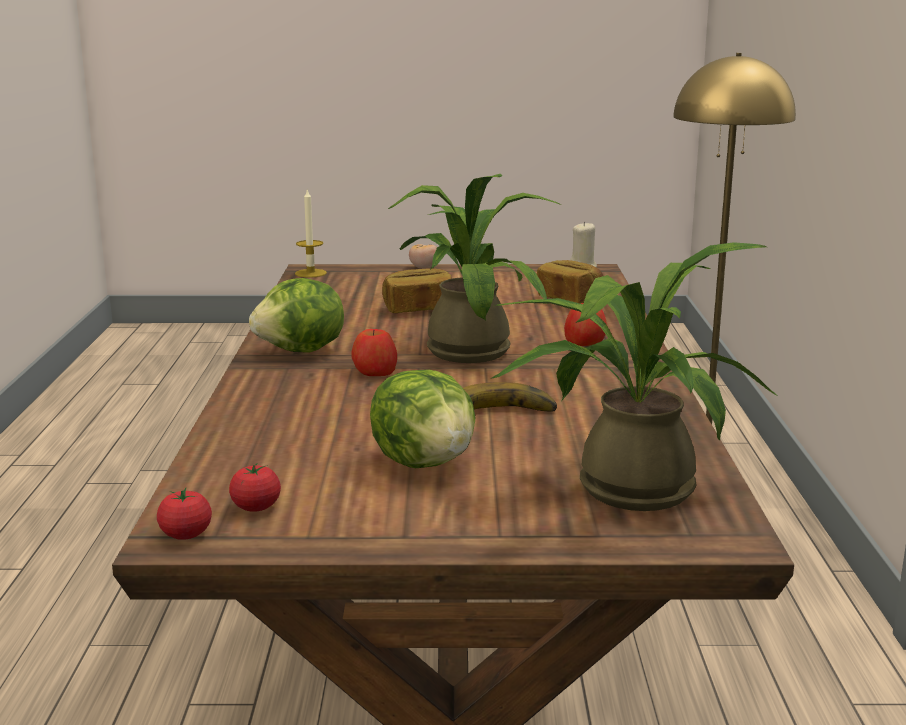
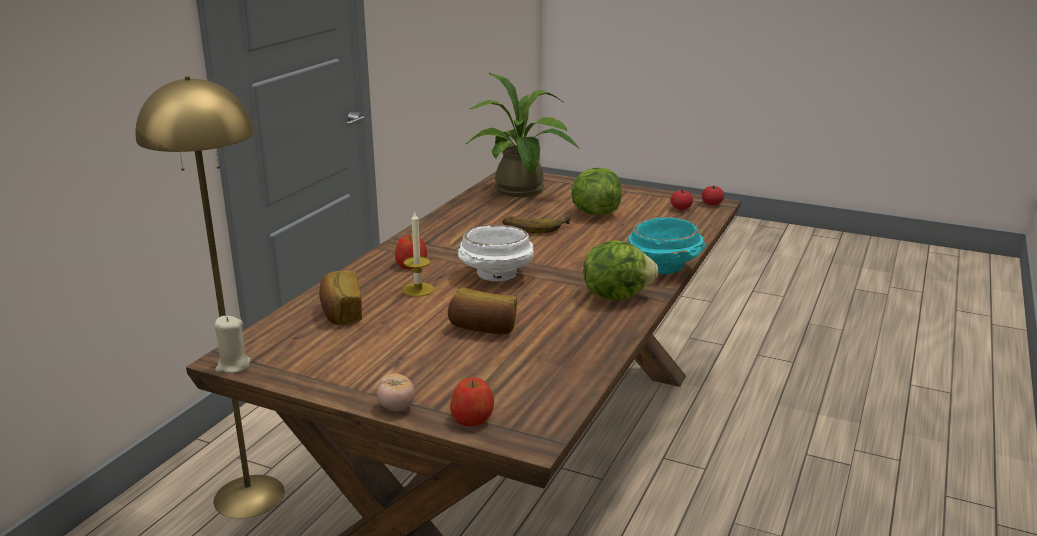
camera: 155 degrees left, 5 degrees up
candle [295,190,327,278] -> candle moved to [403,210,434,297]
apple [351,329,397,376] -> apple moved to [450,378,494,426]
potted plant [388,174,561,363] -> white bowl [458,225,534,281]
none -> turquoise bowl [627,217,705,274]

